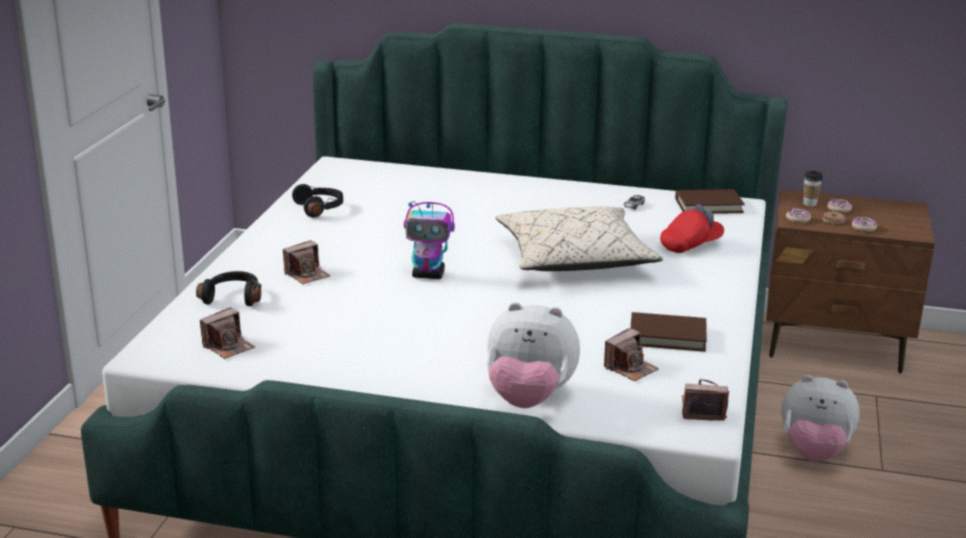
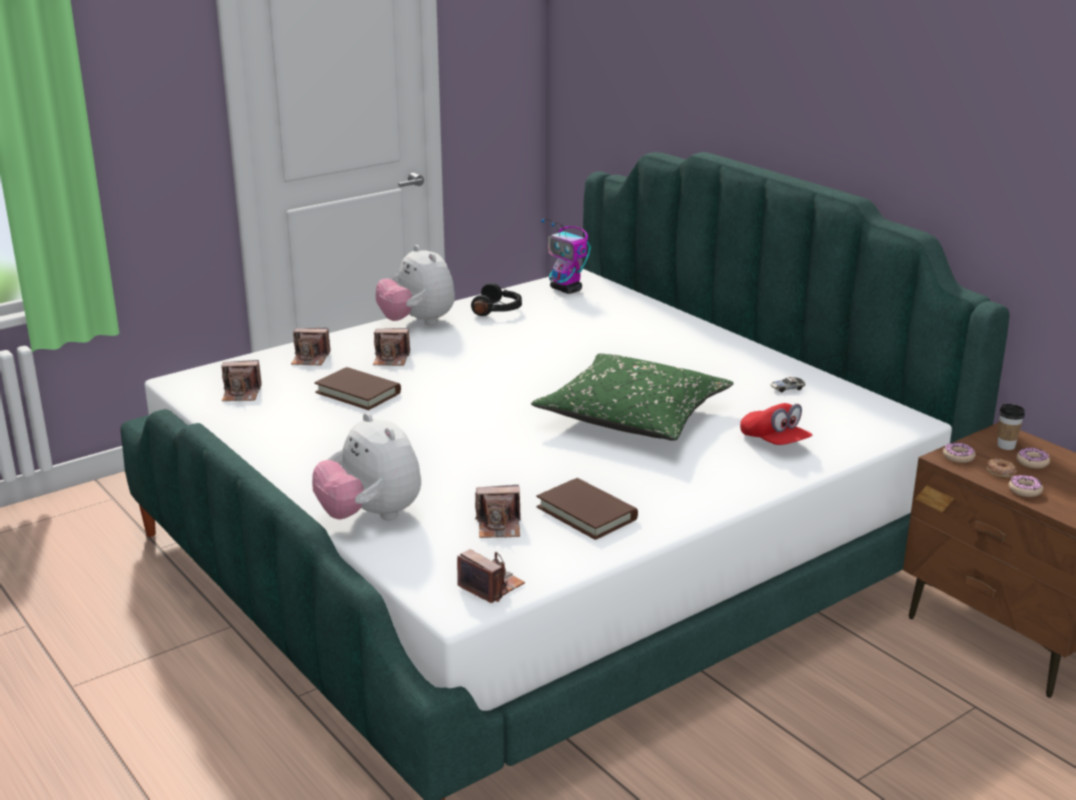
camera: 40 degrees right, 0 degrees up
black headphones [196,271,261,306] -> camera [291,328,331,365]
toy robot [404,201,455,279] -> toy robot moved to [541,219,591,294]
beige pillow [496,206,663,271] -> green pillow [531,354,734,441]
red cap [660,204,724,253] -> red cap turned 45 degrees clockwise [740,403,812,445]
brown book [675,189,745,214] -> brown book moved to [314,367,401,410]
plush toy [781,375,860,462] -> plush toy moved to [376,245,455,325]

